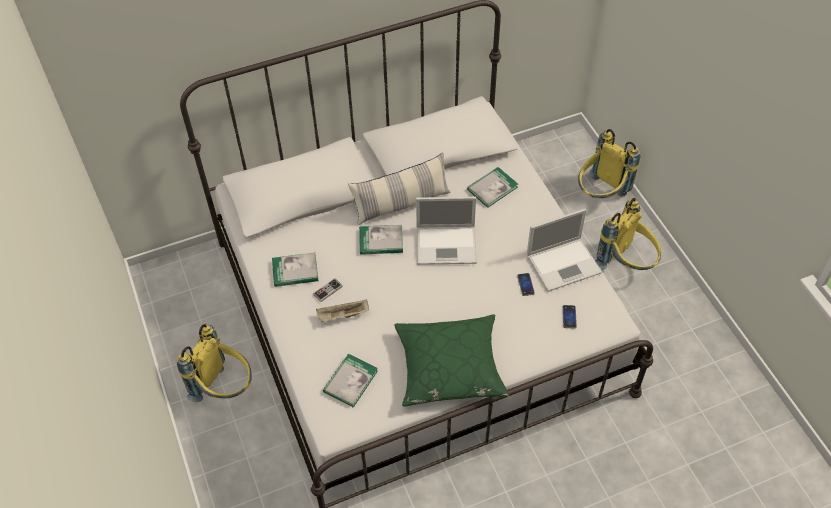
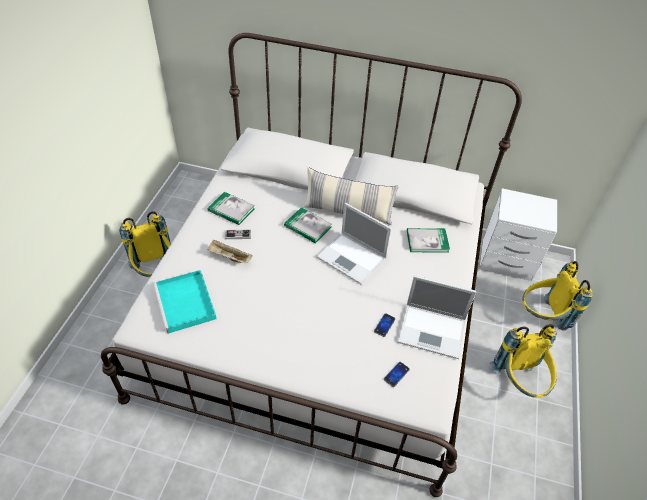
camera: 35 degrees right, 5 degrees down
book [323,354,378,408] -> turquoise tray [153,270,217,334]
green pillow [394,315,509,407] -> none
none -> white nightstand [479,188,557,281]

